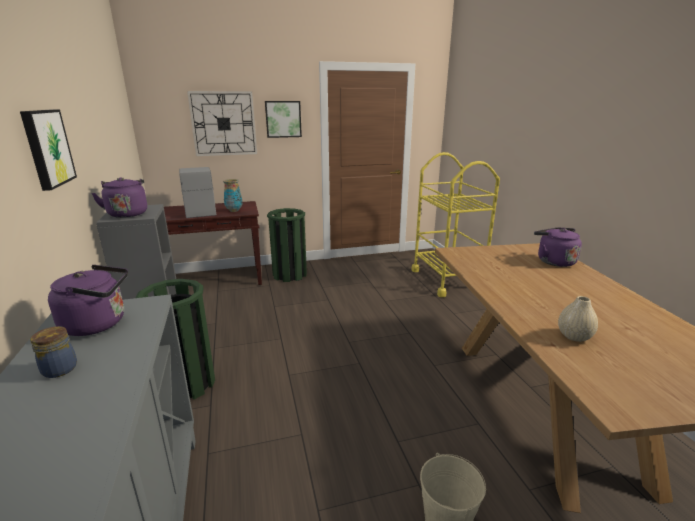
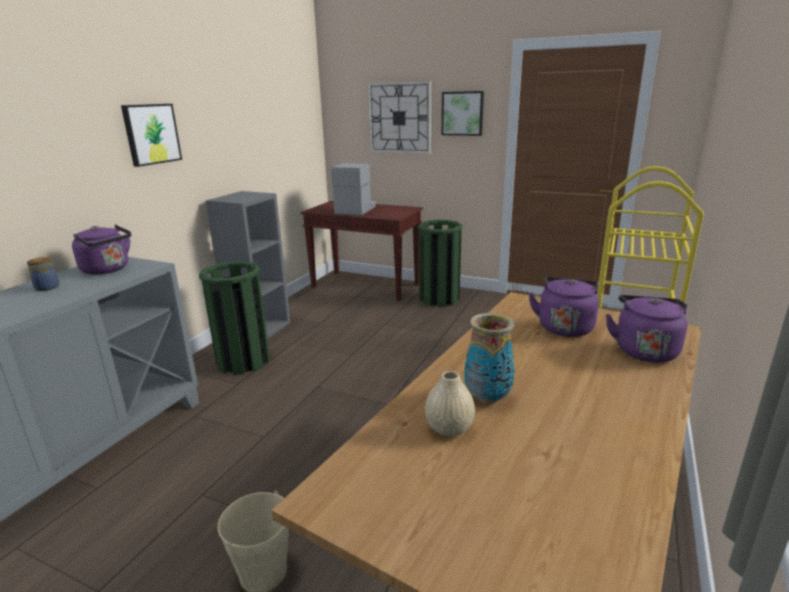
camera: 40 degrees right, 0 degrees up
purple kettle [91,177,147,218] -> purple kettle moved to [529,277,599,337]
vase [223,179,242,212] -> vase moved to [464,313,515,404]

